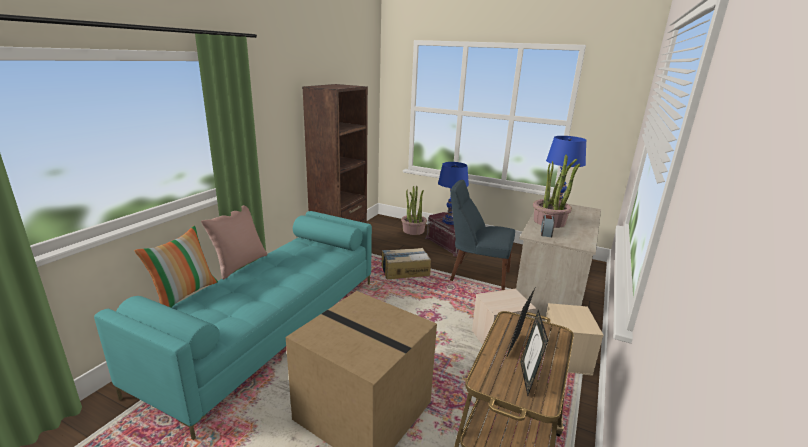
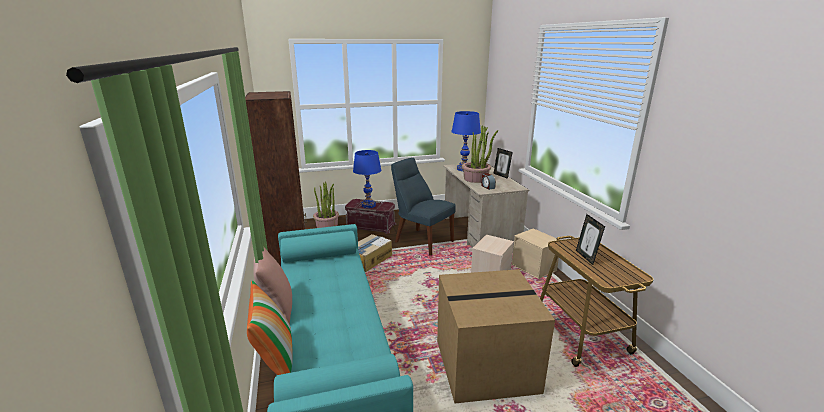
camera: 40 degrees left, 0 degrees up
blue chair [450,180,515,291] -> blue chair turned 60 degrees clockwise [391,158,456,256]
picture frame [520,310,548,396] -> picture frame moved to [493,148,513,179]

